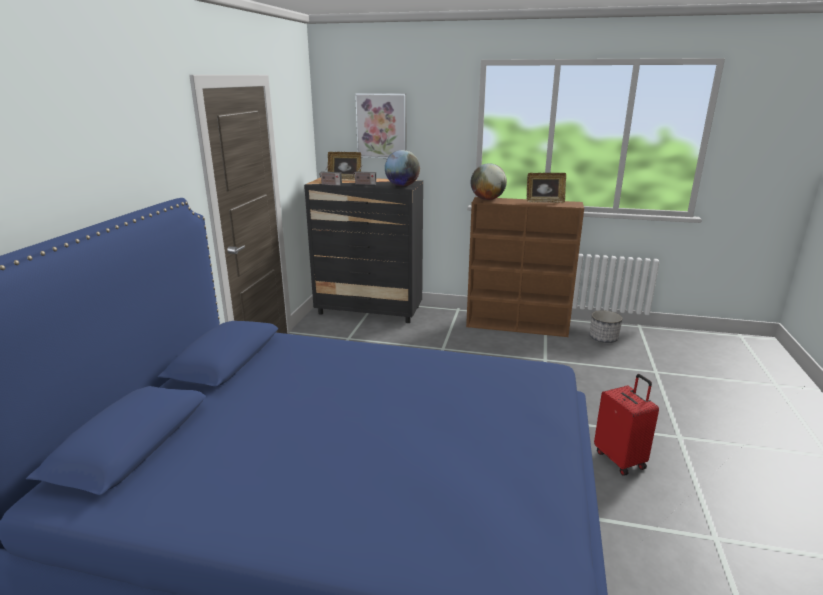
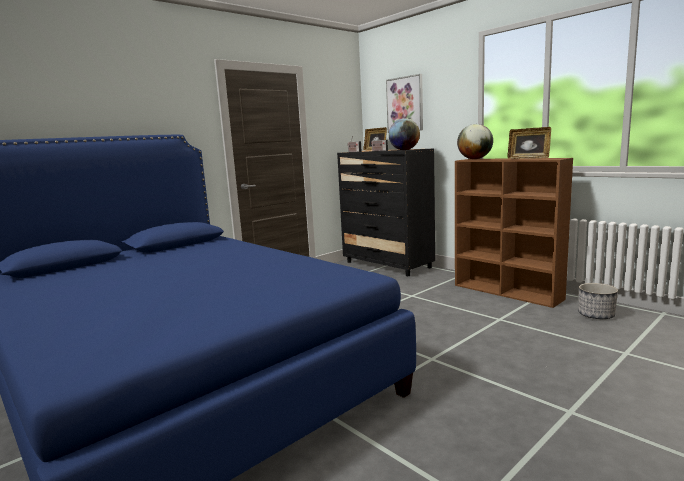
camera: 35 degrees right, 10 degrees down
red suitcase [594,374,659,476] -> none

